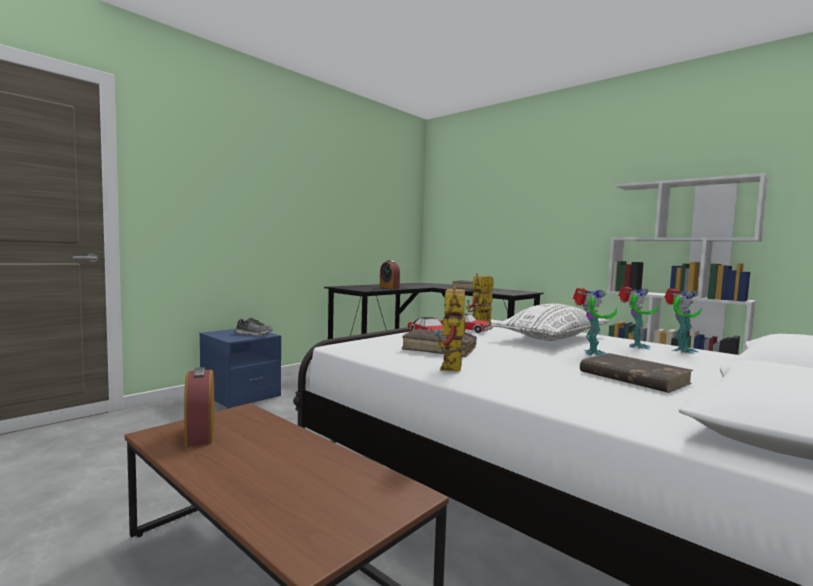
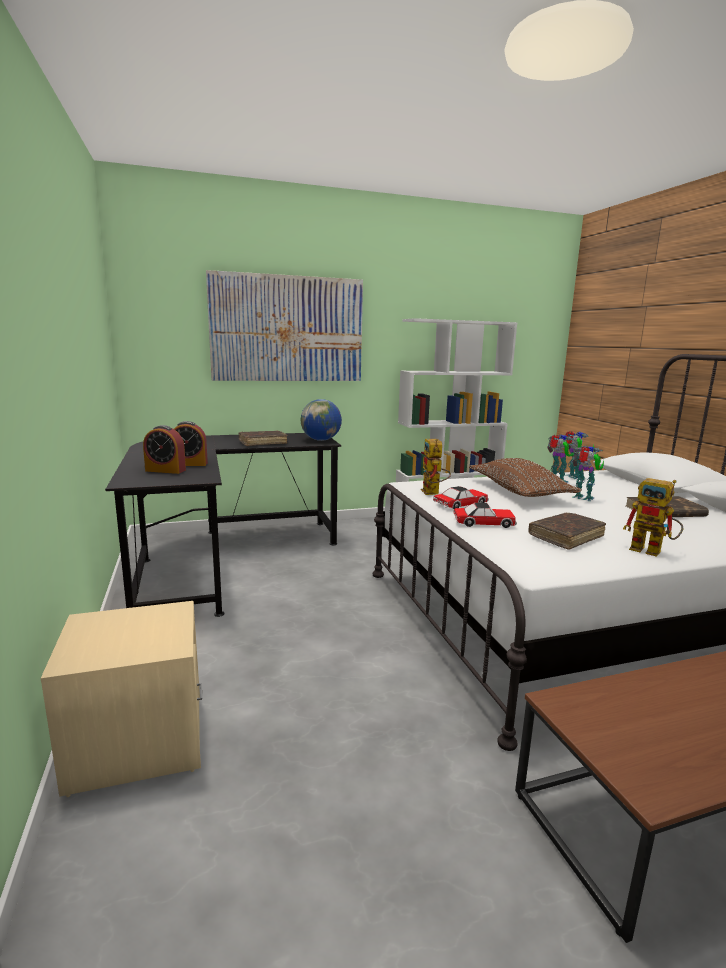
camera: 60 degrees left, 10 degrees up
alarm clock [184,367,215,447] -> alarm clock moved to [143,425,186,474]
blue nightstand [200,329,281,409] -> beige nightstand [41,601,202,797]
shoe [235,318,273,336] -> none
white pillow [493,304,609,341] -> brown pillow [469,458,582,497]
none -> picture [206,270,363,381]
none -> globe [301,399,342,441]

